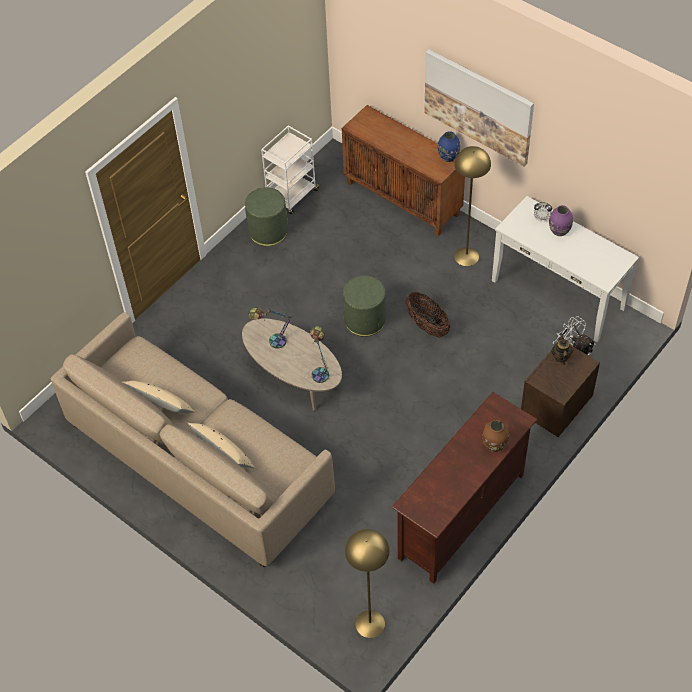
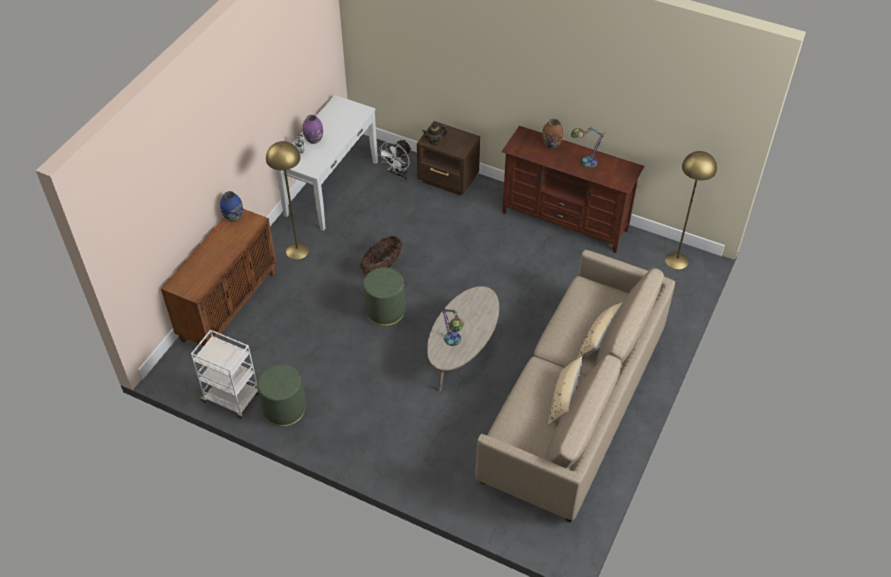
camera: 105 degrees left, 5 degrees down
table lamp [310,326,329,383] -> table lamp moved to [571,127,605,168]
picture [424,49,534,166] -> none

